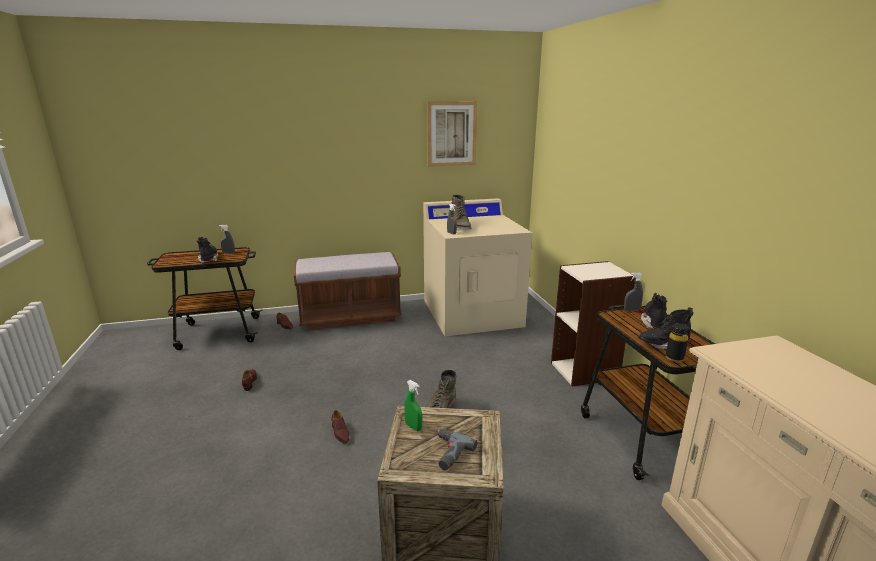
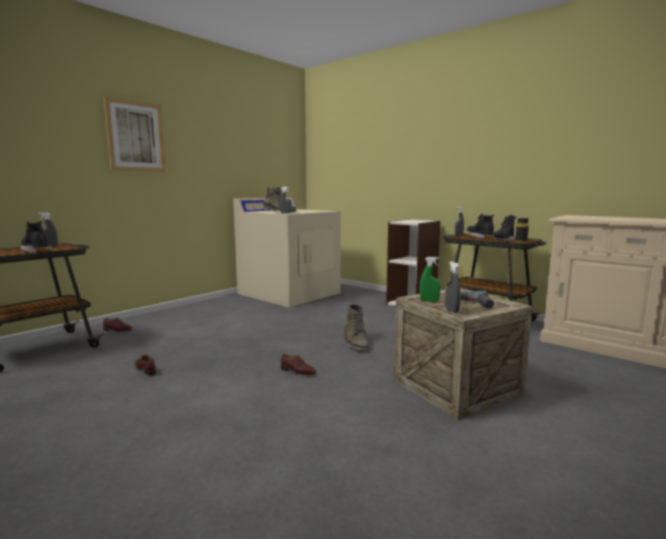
camera: 35 degrees left, 10 degrees down
brown bench [294,252,402,330] -> none
picture [427,101,477,167] -> picture moved to [104,97,166,172]
none -> grey spray bottle [445,261,461,313]

